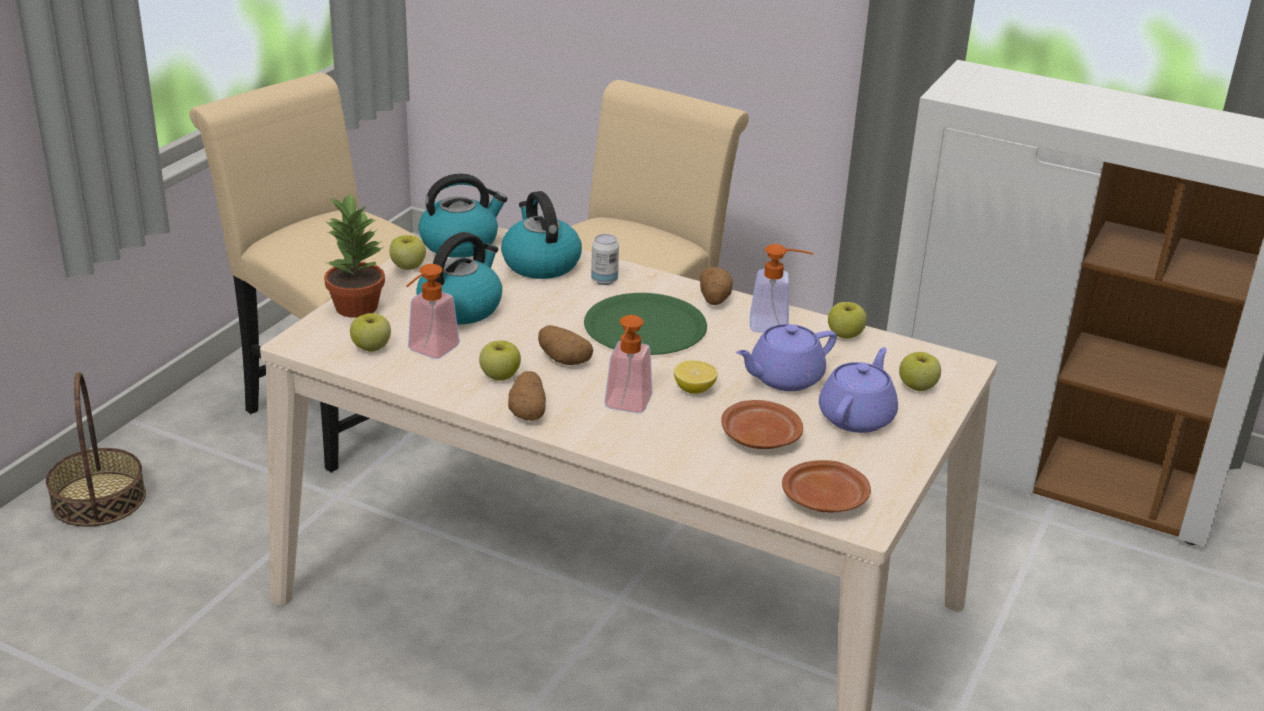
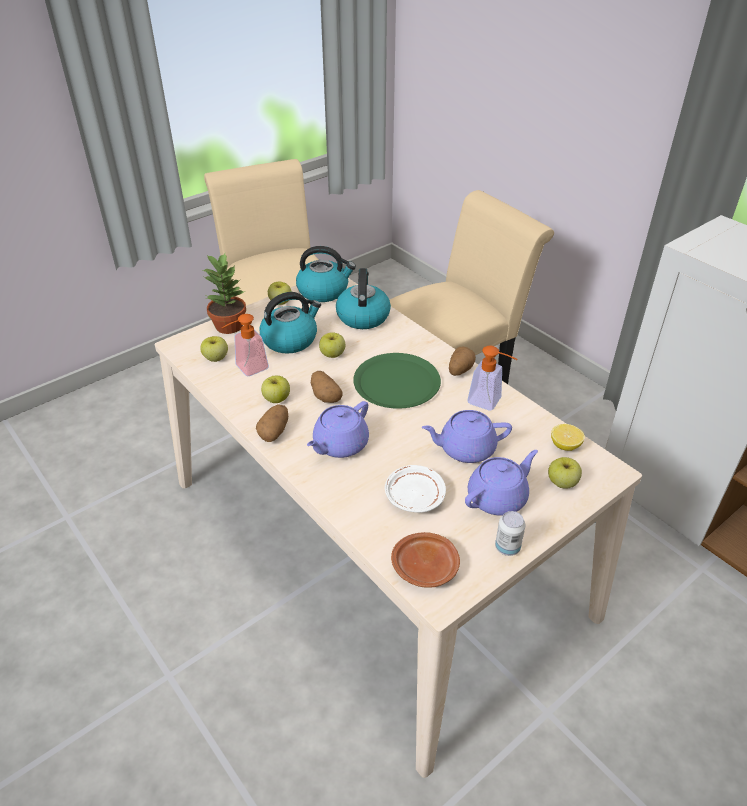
camera: 25 degrees right, 10 degrees up
basket [46,372,146,527] -> none
can [591,234,619,285] -> can moved to [495,511,526,556]
soap dispenser [604,315,653,413] -> purple teapot [307,401,369,458]
lemon [674,360,718,394] -> lemon moved to [551,424,585,451]
brown plate [721,400,803,449] -> white plate [385,465,446,513]
apple [828,302,867,339] -> apple moved to [319,332,345,358]

